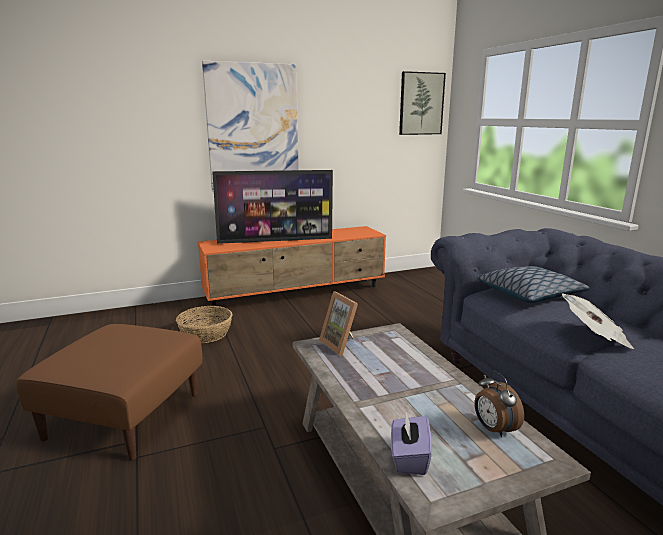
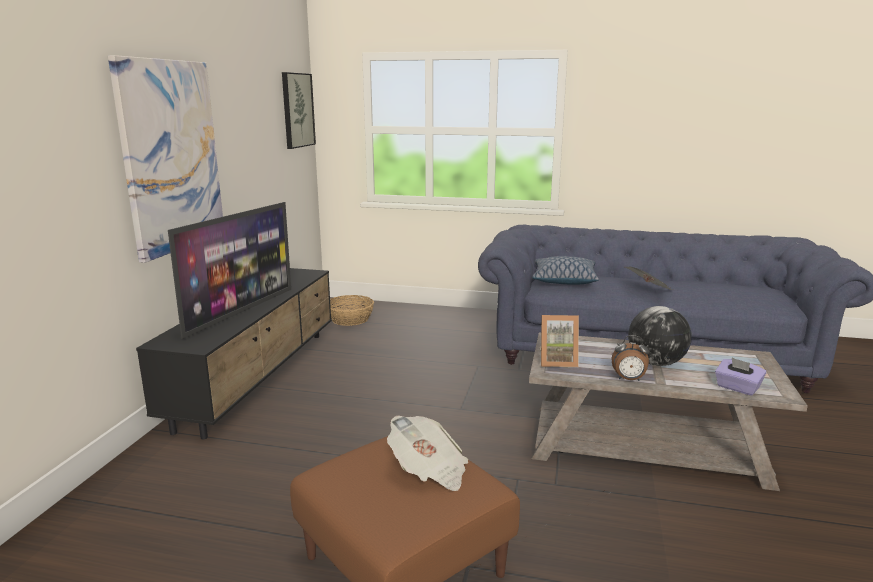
camera: 55 degrees left, 0 degrees up
basket [176,306,232,343] -> basket moved to [330,295,374,326]
orange tv stand [198,226,386,306] -> black tv stand [136,268,332,439]
alarm clock [475,371,524,438] -> alarm clock moved to [611,335,650,381]
none -> newspaper [387,415,468,491]
none -> globe [628,306,692,366]

